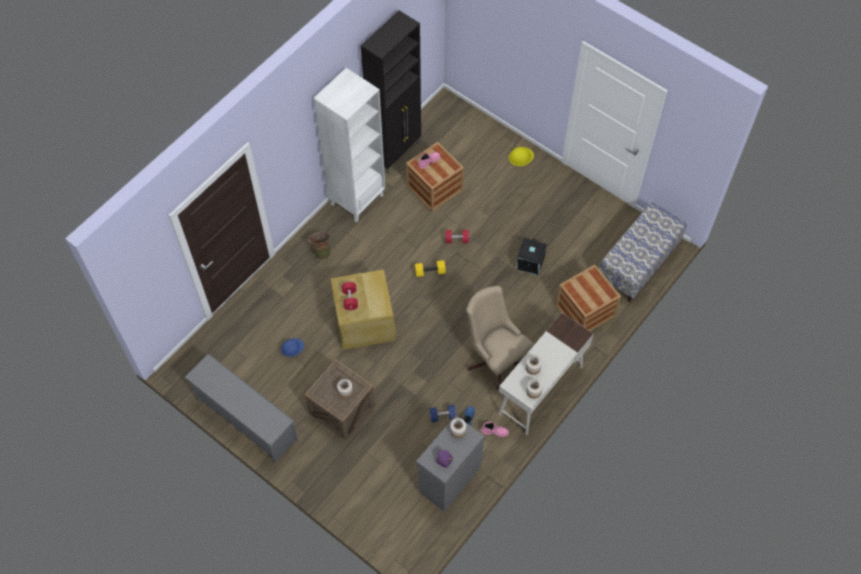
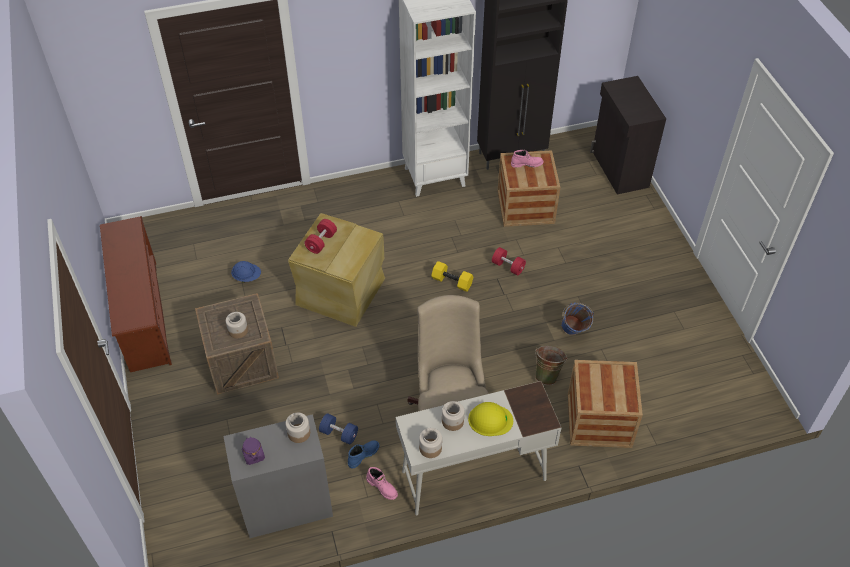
camera: 35 degrees right, 10 degrees down
grey shoe rack [185,353,298,463] -> brown shoe rack [100,216,172,372]
green bucket [308,231,331,259] -> green bucket moved to [535,346,568,385]
yellow hard hat [509,147,534,166] -> yellow hard hat moved to [468,402,513,436]
black storage box [516,238,547,276] -> blue bucket [561,303,594,335]
bench [599,202,687,302] -> none
none -> black cabinet [590,76,666,195]

